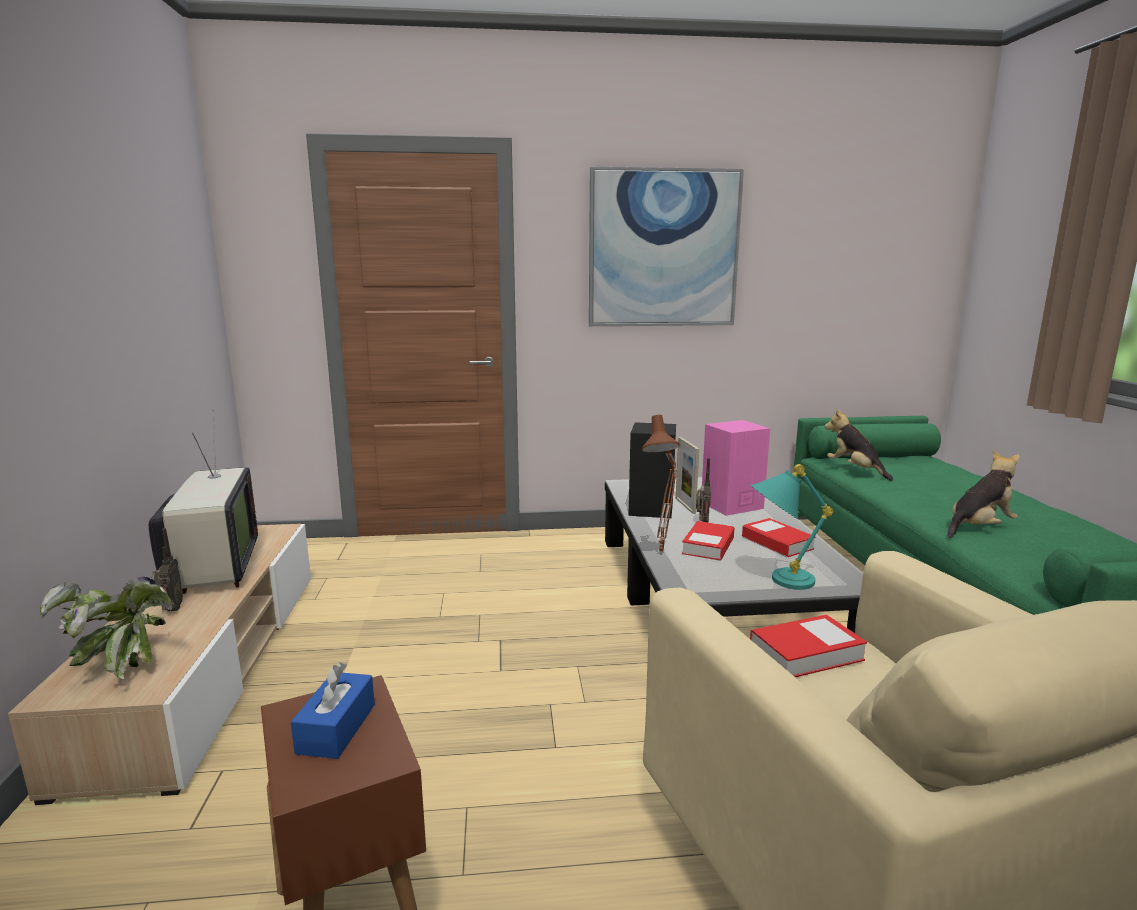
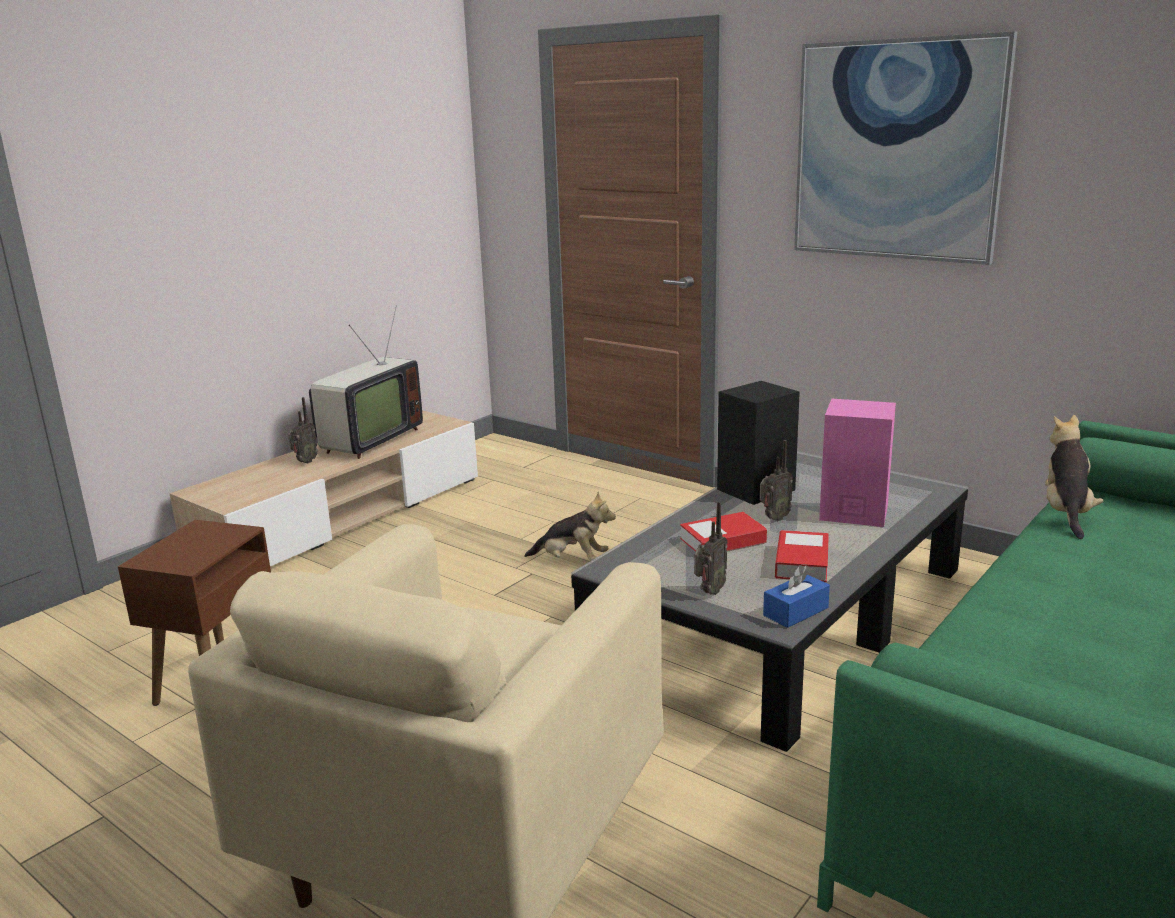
camera: 45 degrees right, 5 degrees up
potted plant [40,577,172,679] -> none
blue tissue box [291,662,375,759] -> blue tissue box moved to [763,565,830,628]
brown table lamp [642,415,680,555] -> none
picture frame [676,437,699,514] -> none
turquoise table lamp [750,464,833,589] -> radio [694,501,727,595]
book [750,615,867,677] -> none
plush toy [948,450,1020,538] -> plush toy moved to [524,492,616,561]

